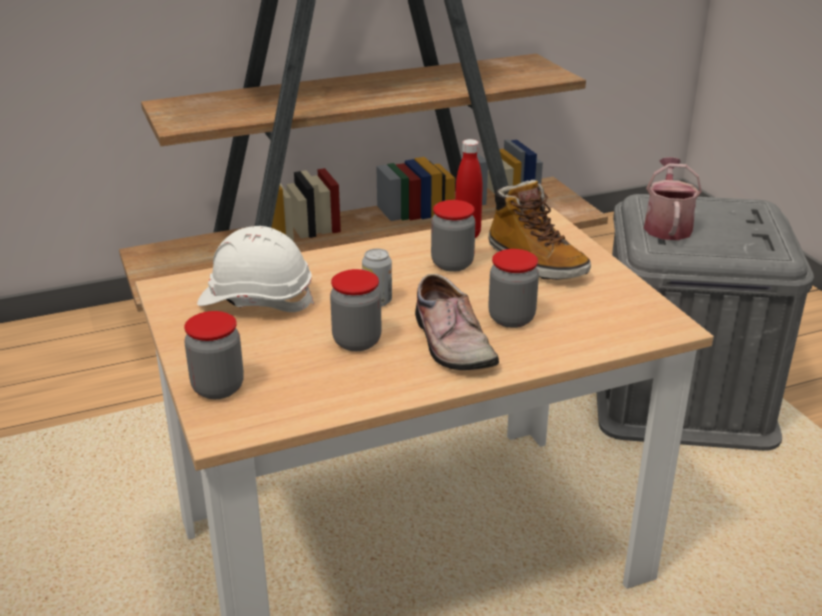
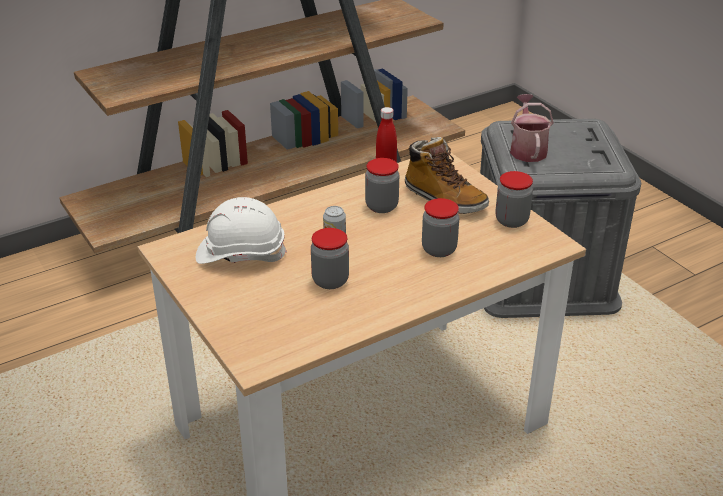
camera: 10 degrees left, 5 degrees up
jar [184,311,244,399] -> jar moved to [496,171,533,228]
shoe [415,274,499,370] -> none

